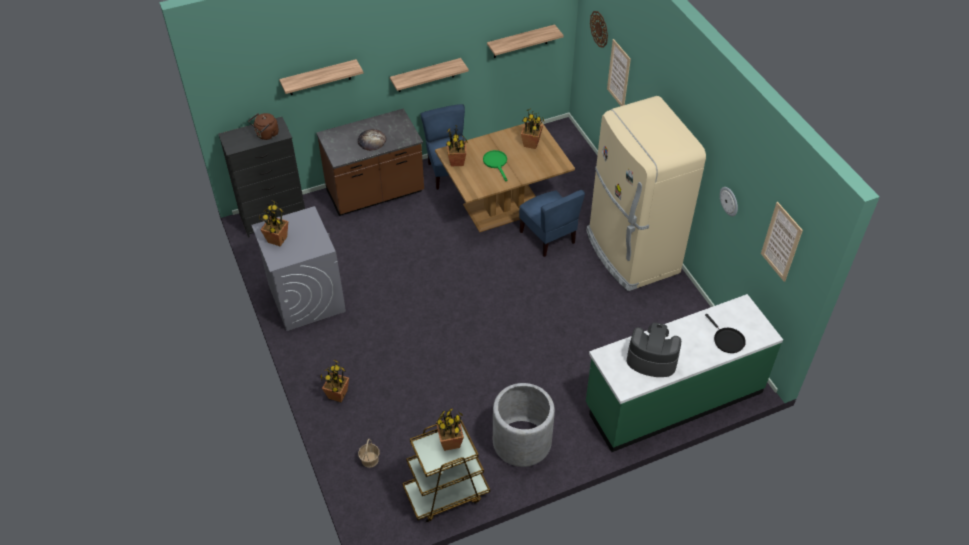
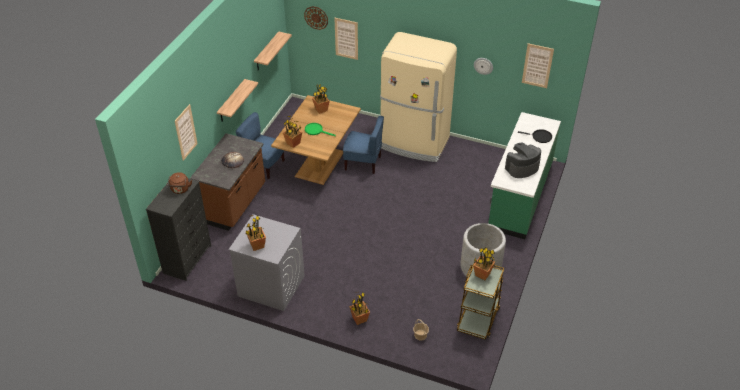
camera: 45 degrees left, 5 degrees down
shelf [279,59,363,95] -> picture [175,104,198,161]

